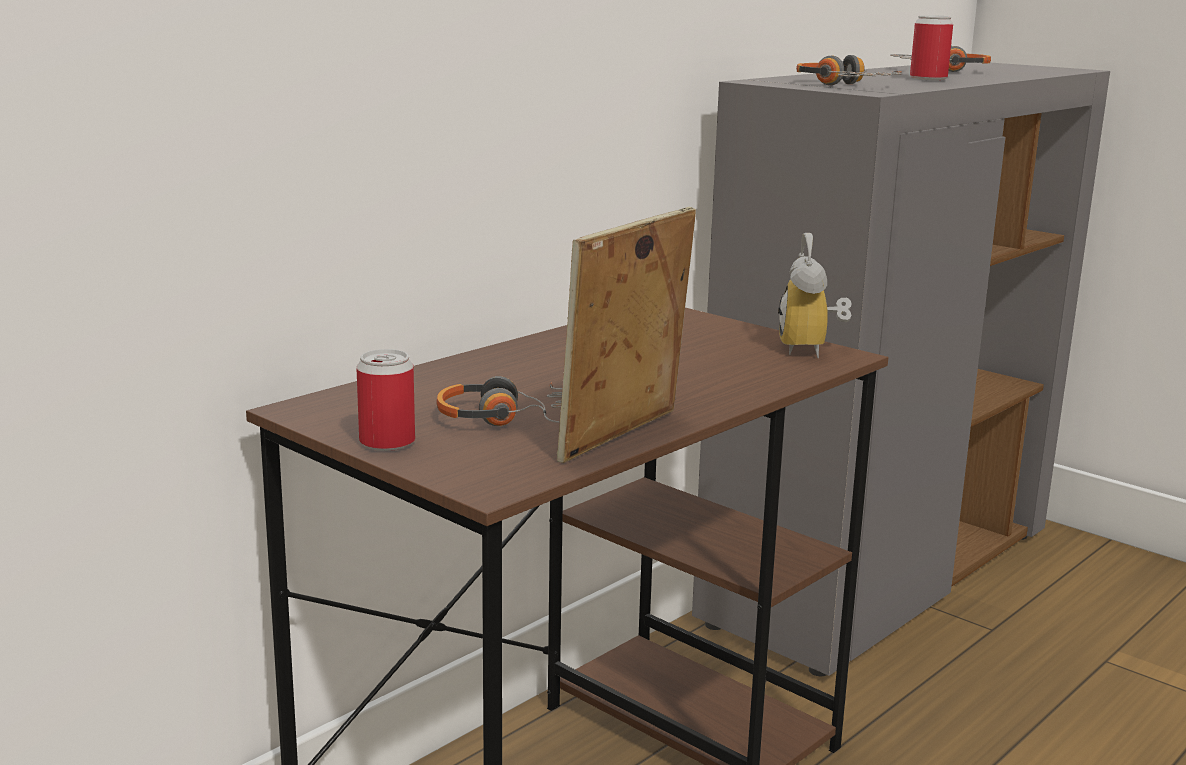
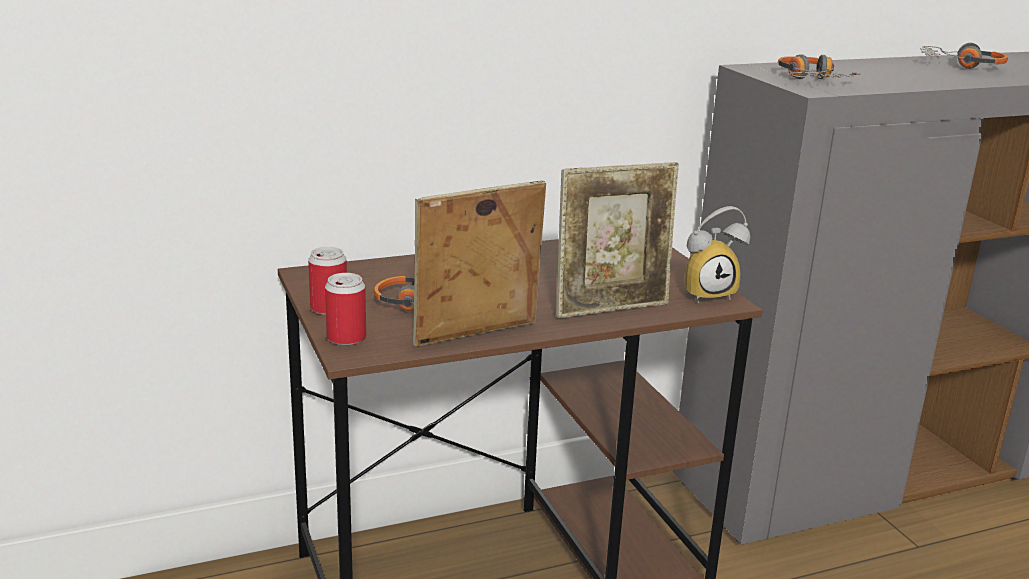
camera: 25 degrees right, 5 degrees up
alarm clock [778,233,852,358] -> alarm clock turned 135 degrees counterclockwise [685,206,750,303]
can [910,15,953,80] -> can moved to [325,273,366,345]
none -> picture frame [556,163,679,319]

